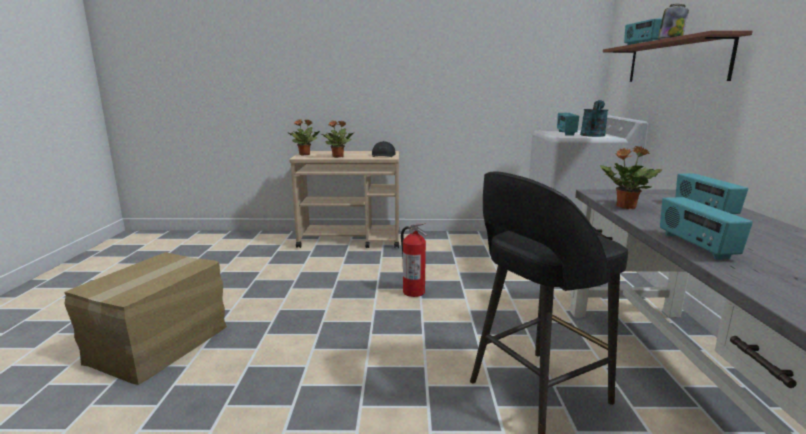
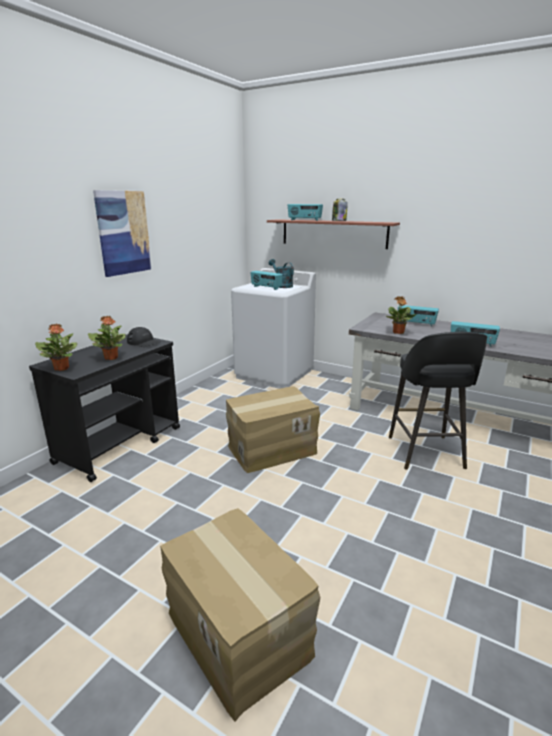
camera: 60 degrees left, 5 degrees up
beige cart [289,151,400,248] -> black cart [29,334,180,482]
fire extinguisher [401,223,427,297] -> cardboard box [226,386,320,473]
none -> picture [93,190,152,277]

